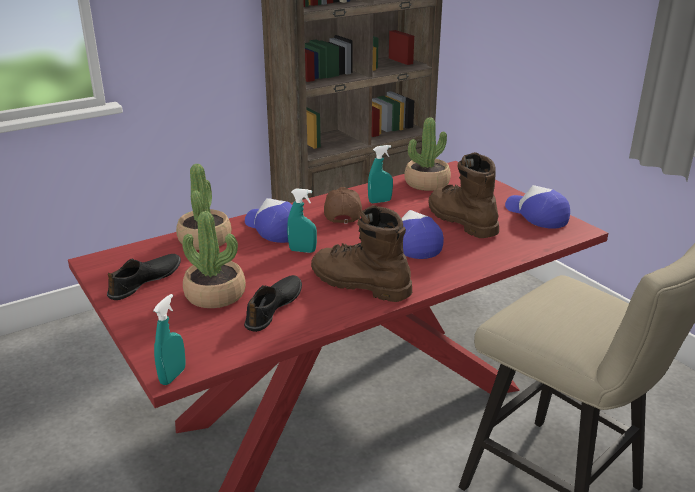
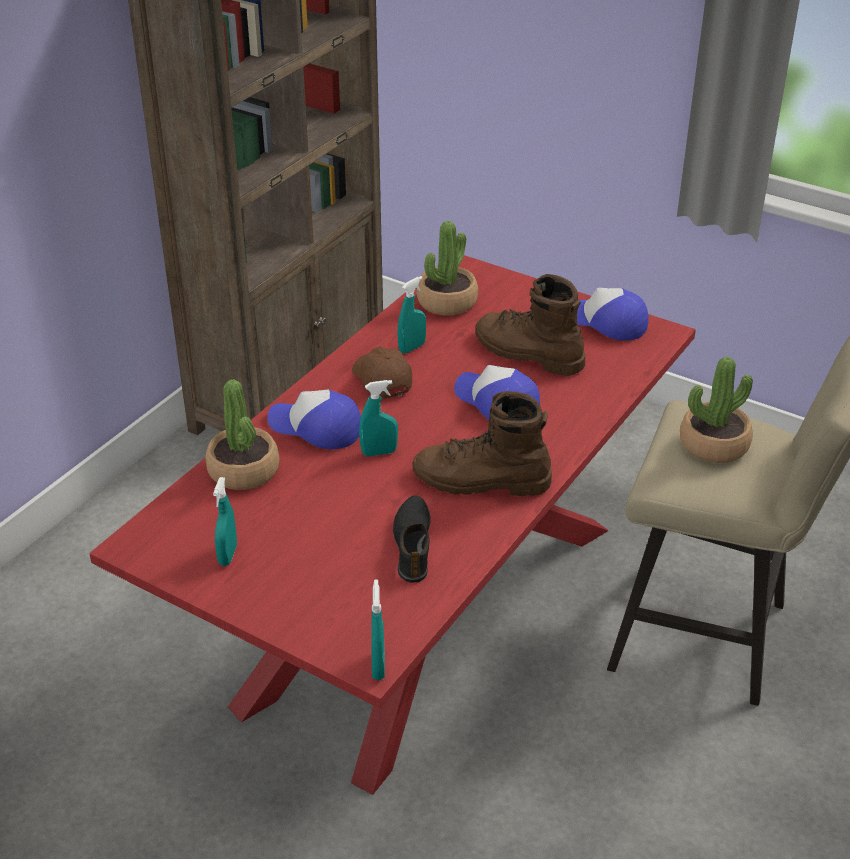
camera: 25 degrees left, 10 degrees up
black shoe [107,254,181,300] -> turquoise spray bottle [213,477,237,566]
potted plant [182,211,246,308] -> potted plant moved to [680,357,753,463]

